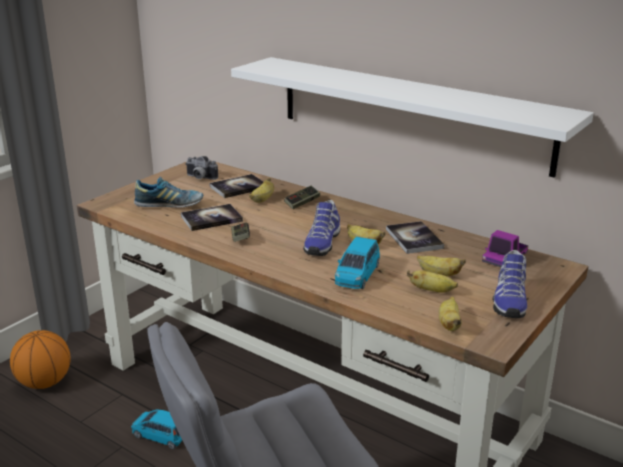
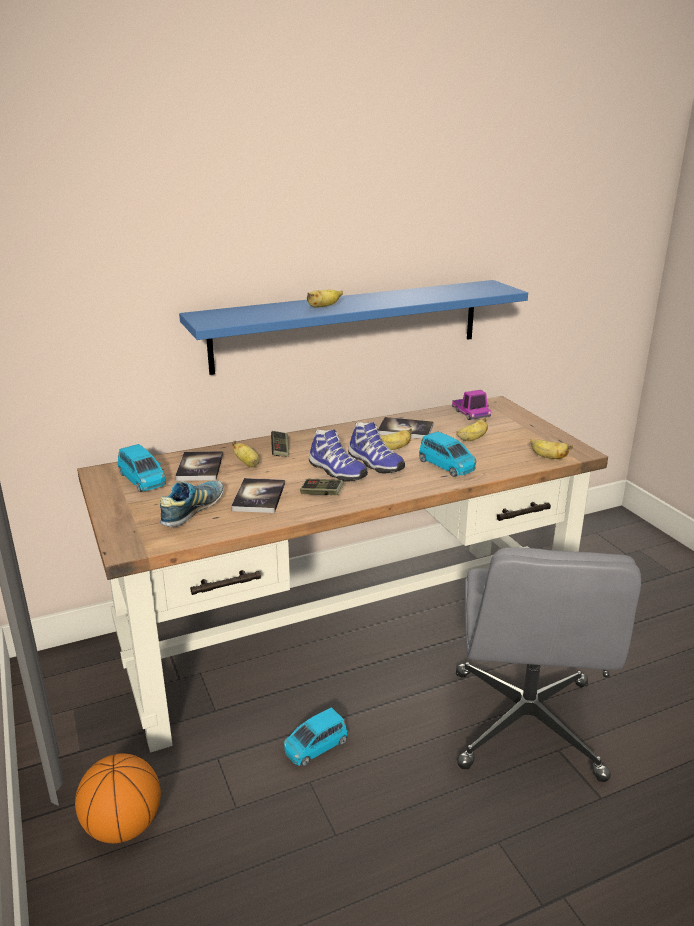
camera: 60 degrees left, 0 degrees up
camera [185,156,218,180] -> blue toy car [118,444,166,492]
white shelf [231,57,594,178] -> blue shelf [179,280,528,375]
banana [407,270,458,293] -> banana moved to [307,289,343,308]
shoe [493,250,527,318] -> shoe moved to [309,429,368,482]

